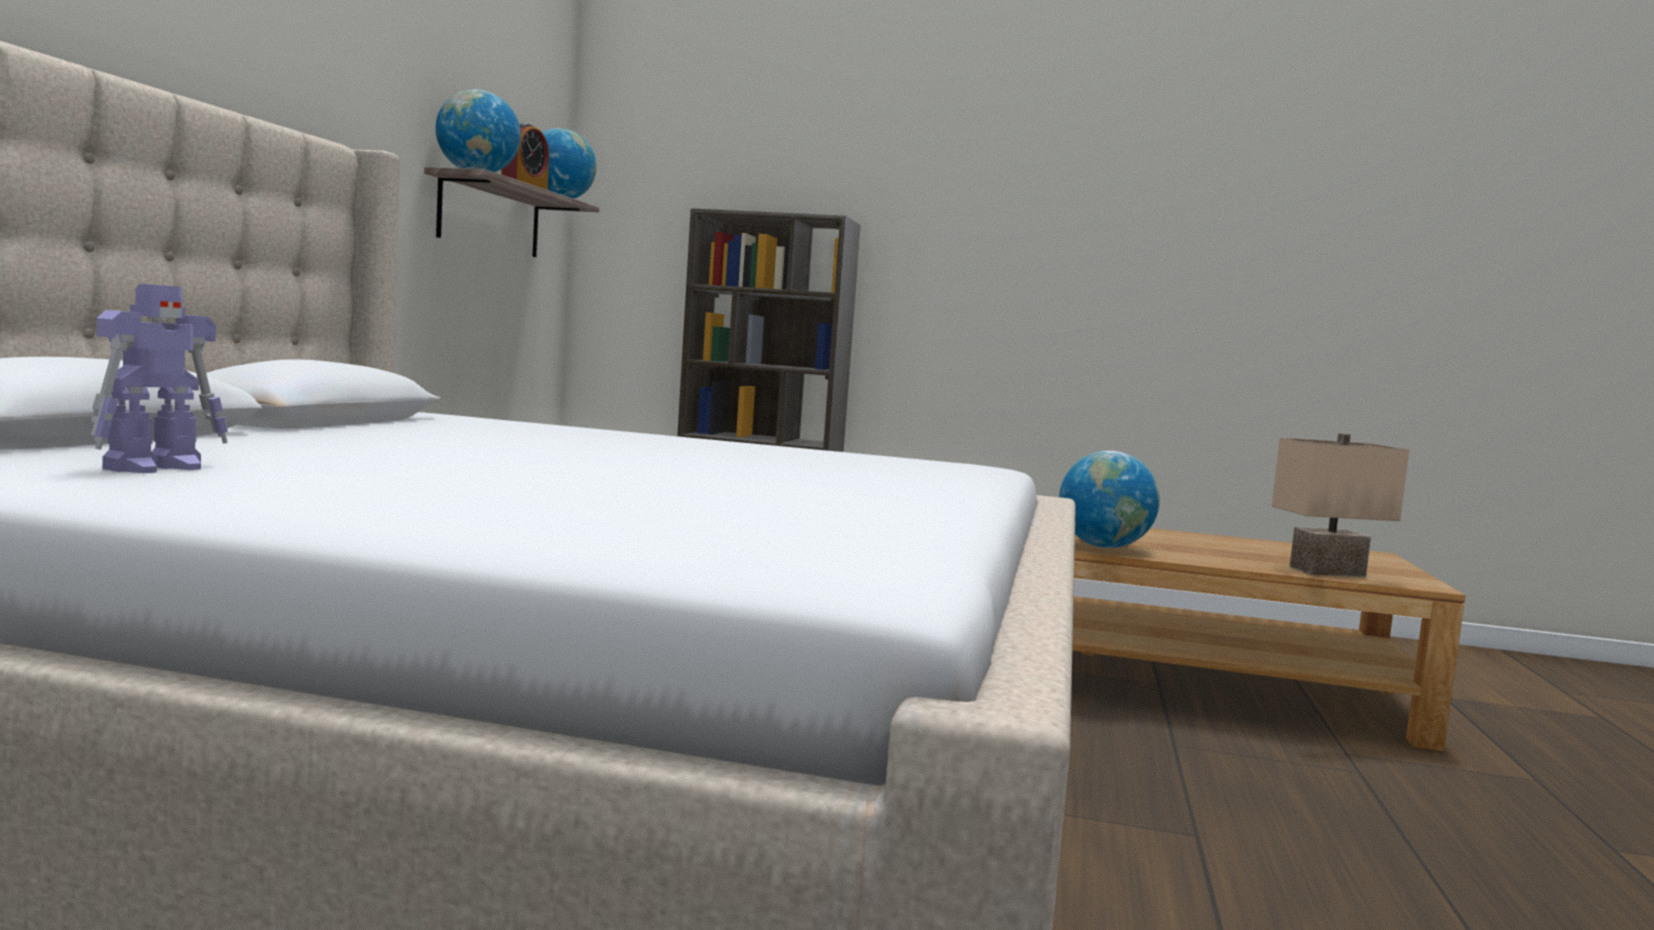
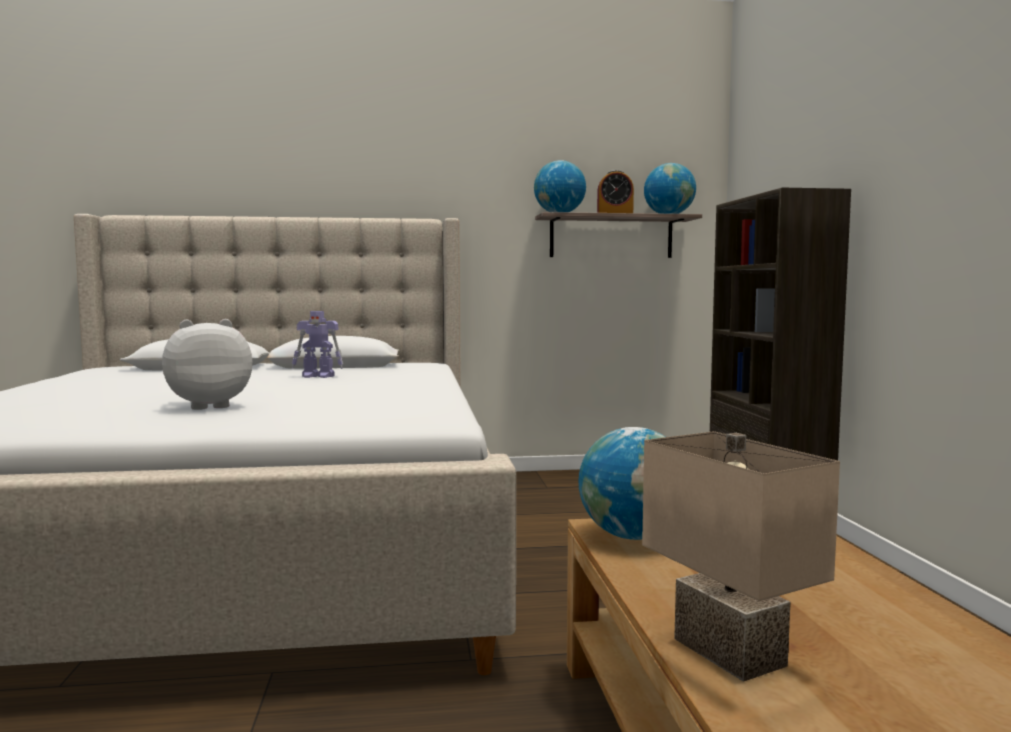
camera: 70 degrees right, 0 degrees up
toy robot [91,284,228,473] -> toy robot moved to [292,311,343,378]
none -> plush toy [162,319,252,410]

